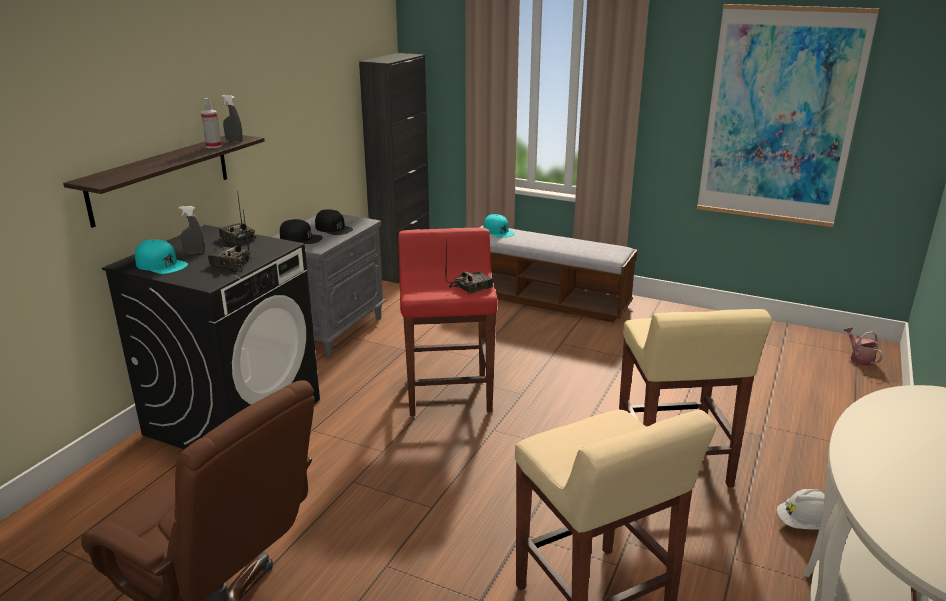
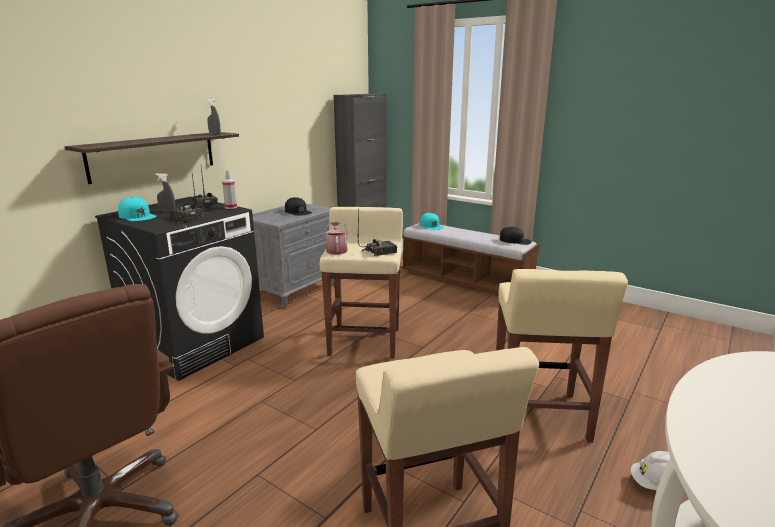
camera: 10 degrees right, 5 degrees down
spray bottle [201,98,222,148] -> spray bottle moved to [222,170,237,209]
black cap [280,219,322,244] -> black cap moved to [500,227,532,245]
red stool [398,228,497,416] -> beige stool [320,207,403,358]
picture [697,4,879,227] -> none
watering can [844,327,883,366] -> watering can moved to [324,221,348,255]

